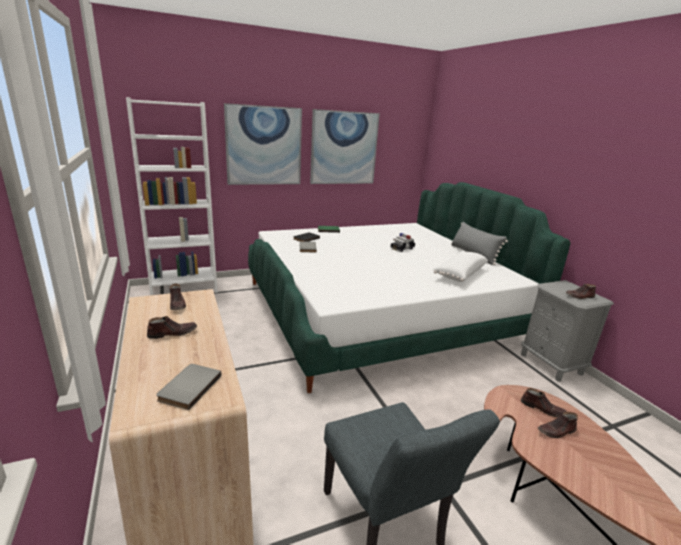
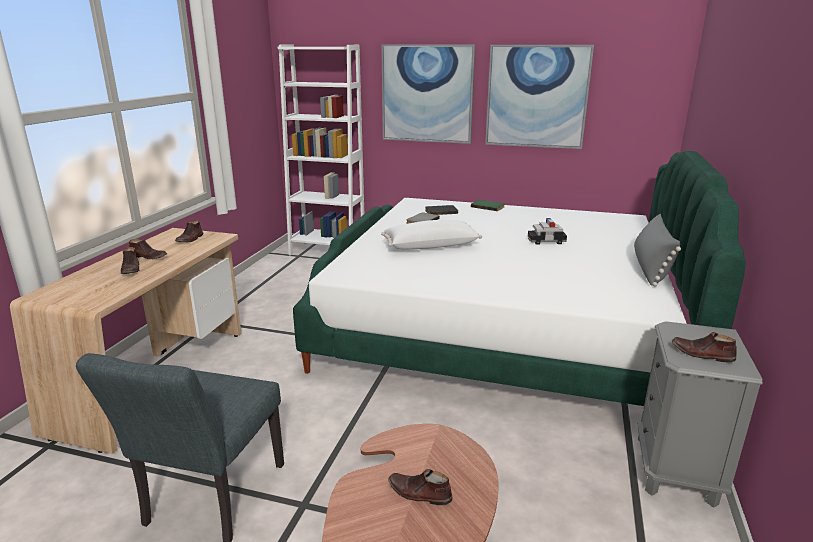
camera: 40 degrees right, 0 degrees up
grey book [156,364,222,410] -> none
white pillow [433,251,488,282] -> white pillow moved to [381,220,482,250]
brown shoe [521,388,567,417] -> brown shoe moved to [121,247,139,274]

